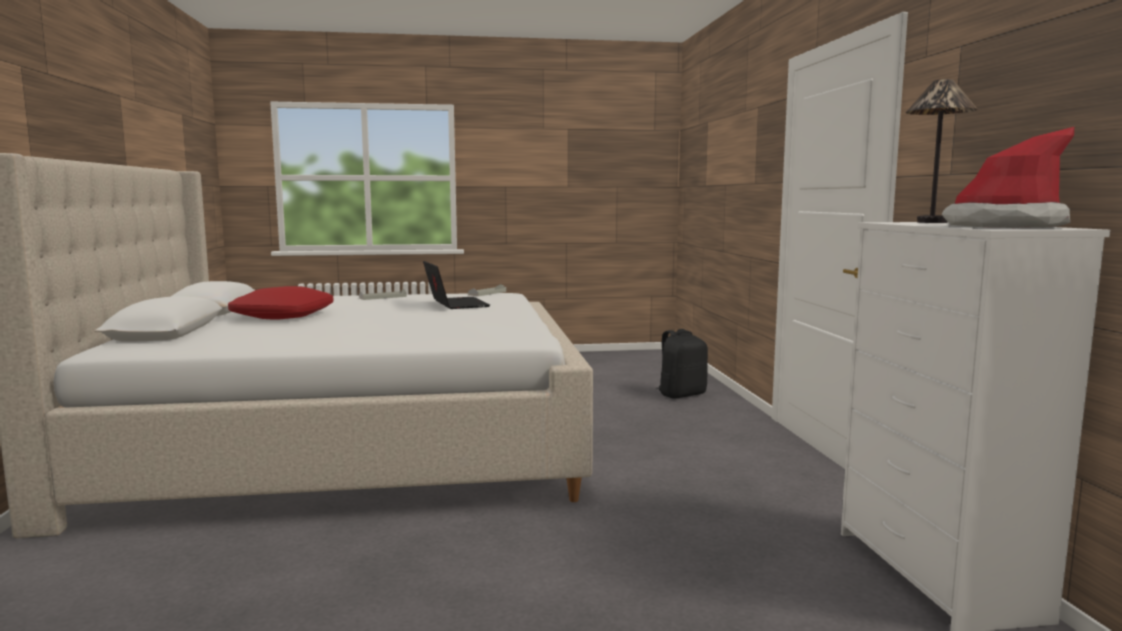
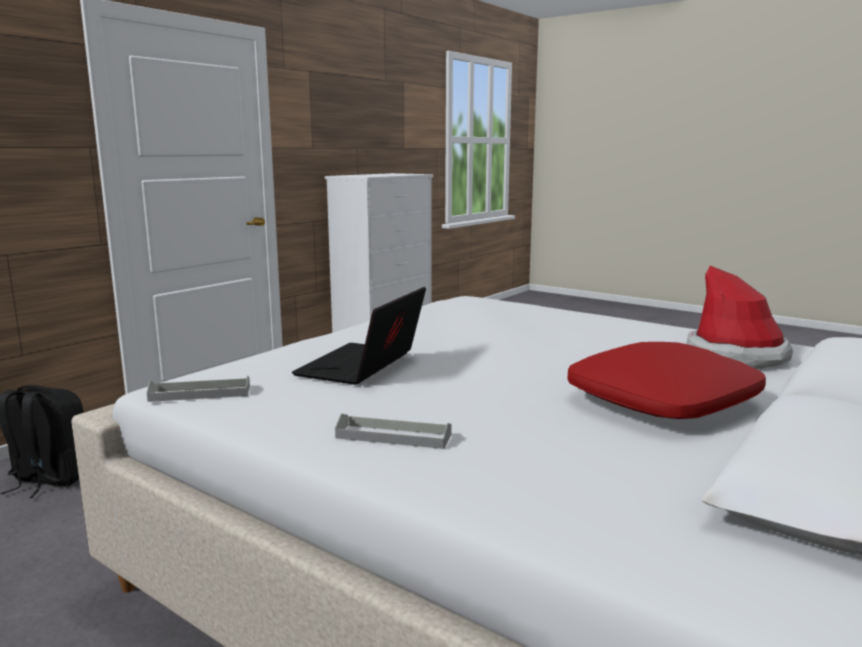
camera: 135 degrees left, 5 degrees up
table lamp [906,79,978,223] -> none
hat [942,127,1074,228] -> hat moved to [686,266,793,369]

